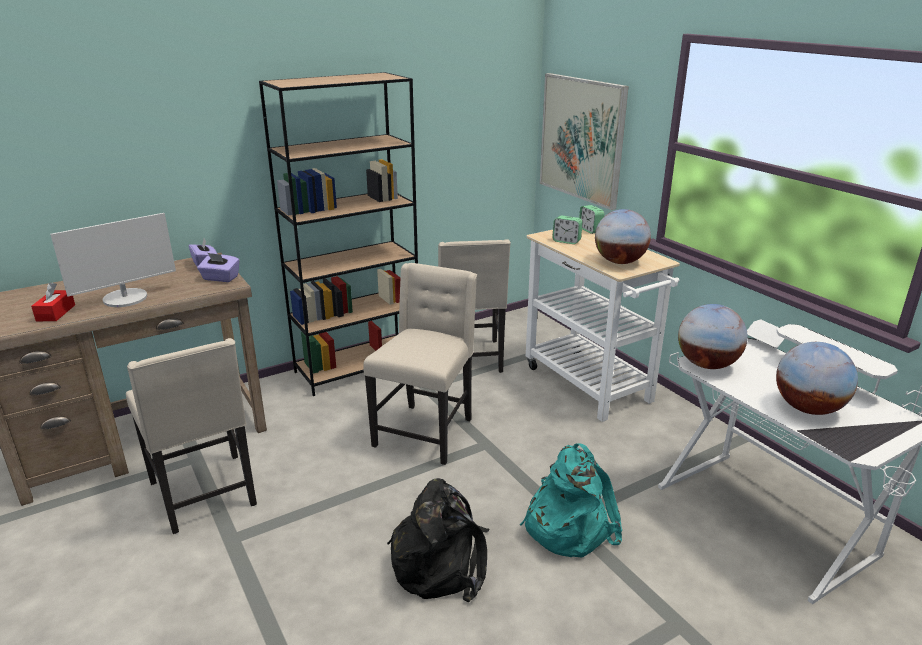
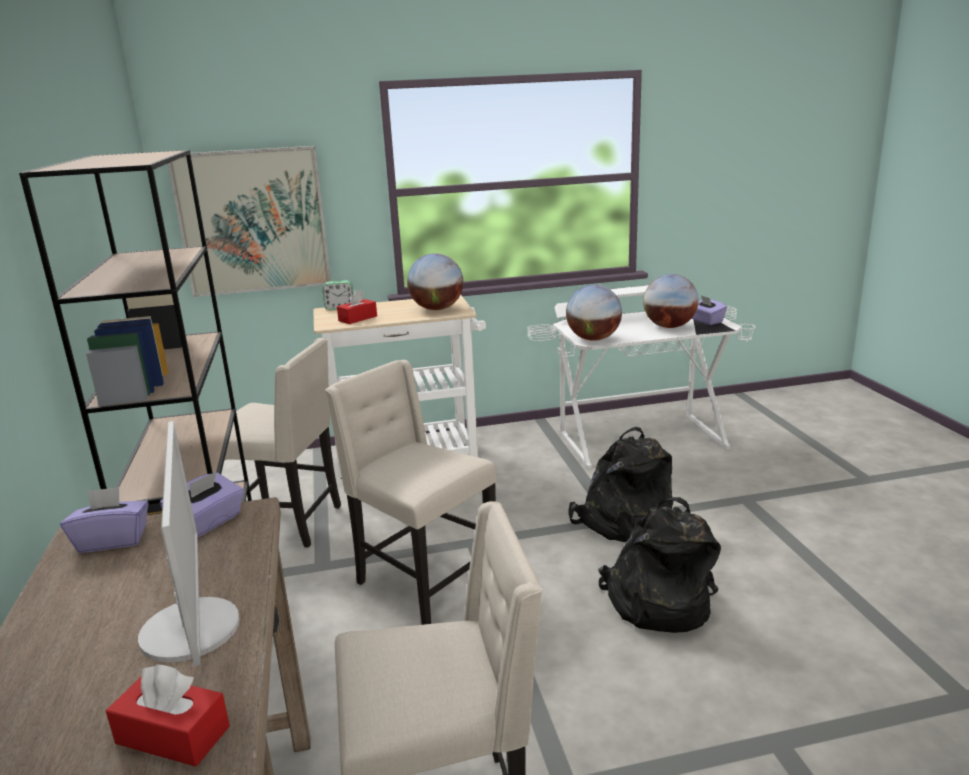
camera: 70 degrees left, 5 degrees down
turquoise backpack [519,443,622,557] -> black backpack [569,427,673,542]
alarm clock [552,215,583,244] -> red tissue box [337,290,377,324]
none -> purple tissue box [692,295,727,325]

